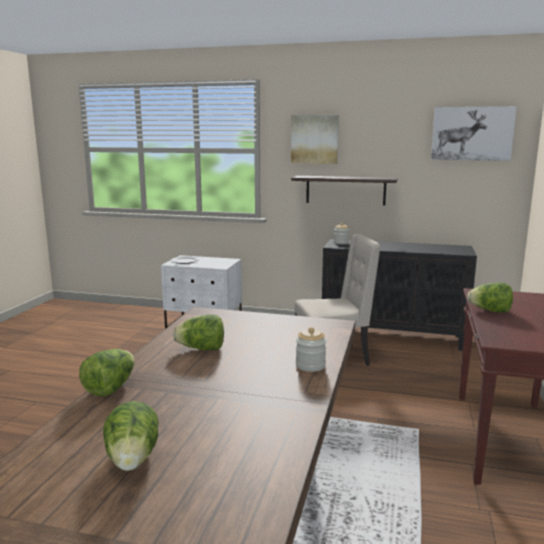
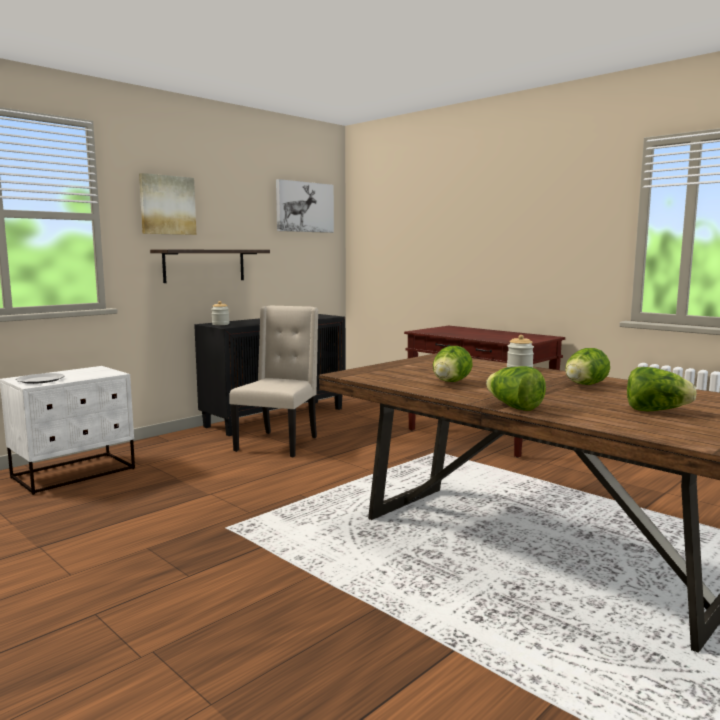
camera: 60 degrees left, 5 degrees down
lettuce [467,283,513,313] -> lettuce moved to [565,348,610,385]

